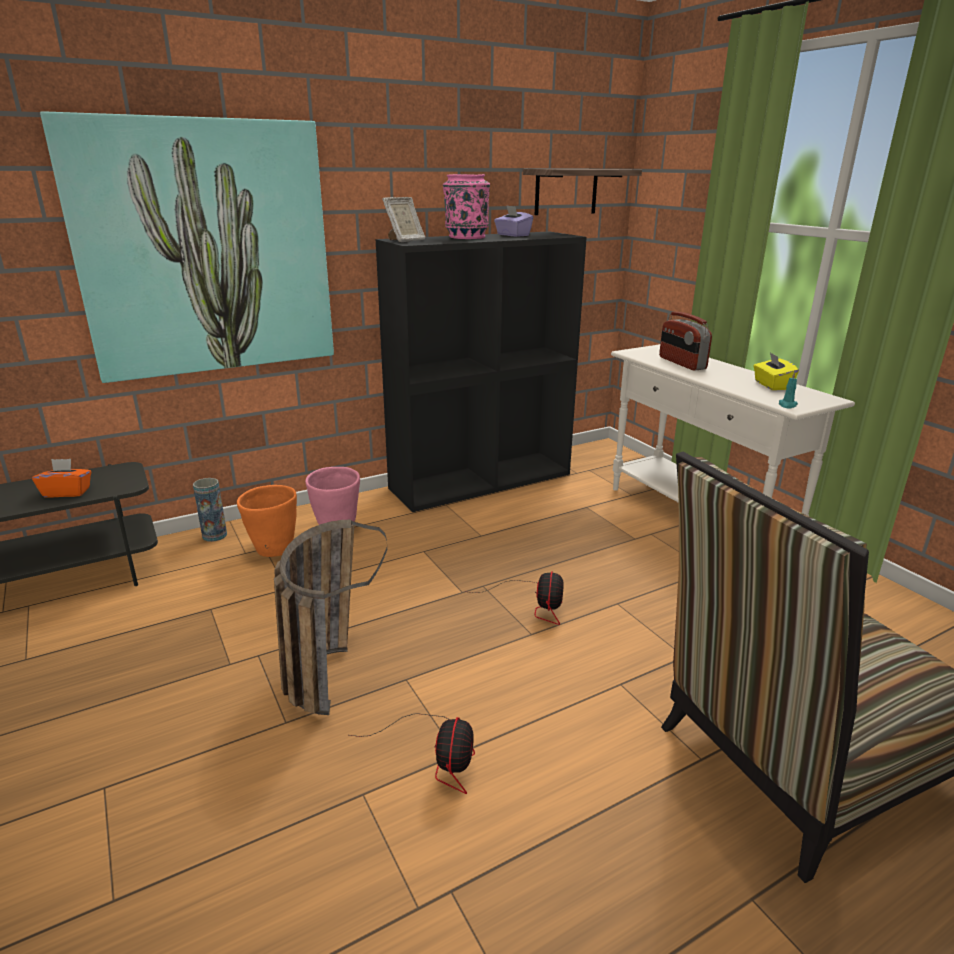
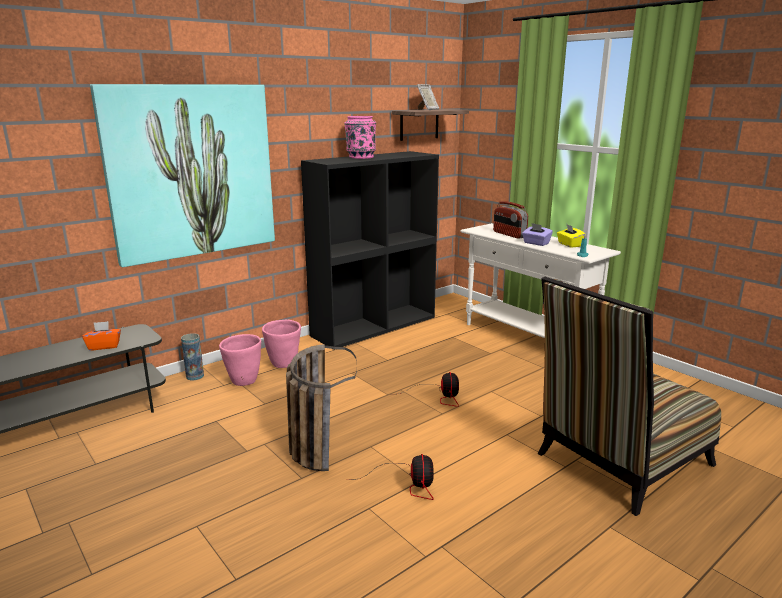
camera: 10 degrees left, 5 degrees down
orange planter [237,485,297,557] -> pink planter [219,334,261,386]
picture frame [382,197,425,242] -> picture frame moved to [417,84,439,110]
purple tissue box [494,205,533,237] -> purple tissue box moved to [522,223,553,246]

